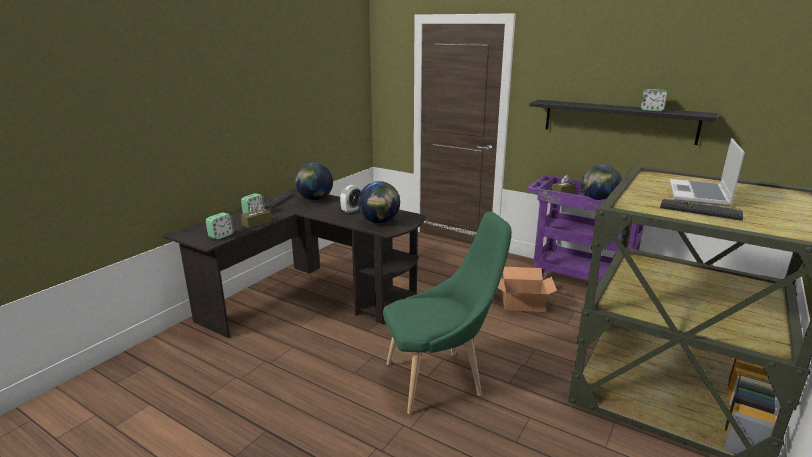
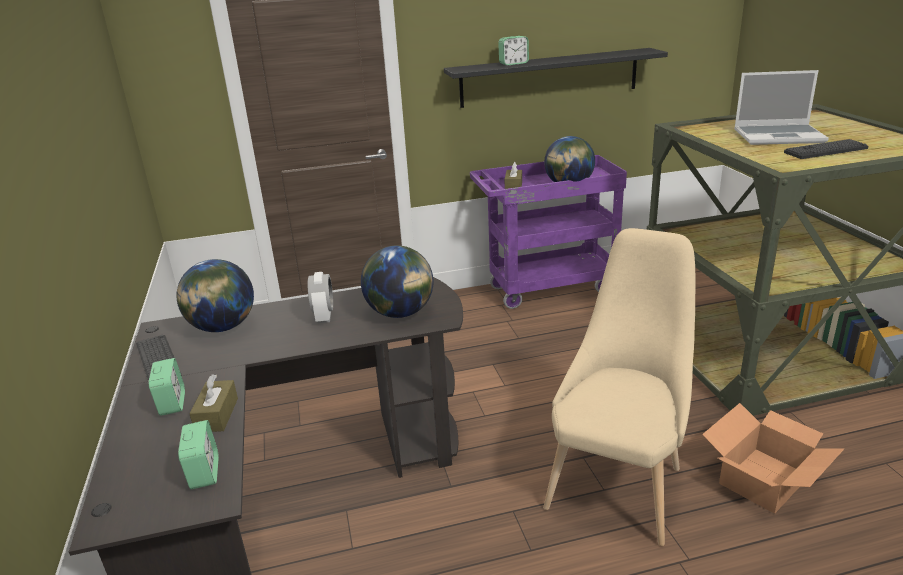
camera: 45 degrees left, 5 degrees up
green chair [383,211,512,414] -> beige chair [543,228,695,546]
cardboard box [498,267,557,312] -> cardboard box moved to [702,403,845,514]
alarm clock [641,89,667,111] -> alarm clock moved to [498,36,529,65]
laptop [670,138,745,207] -> laptop turned 60 degrees counterclockwise [734,70,829,145]

